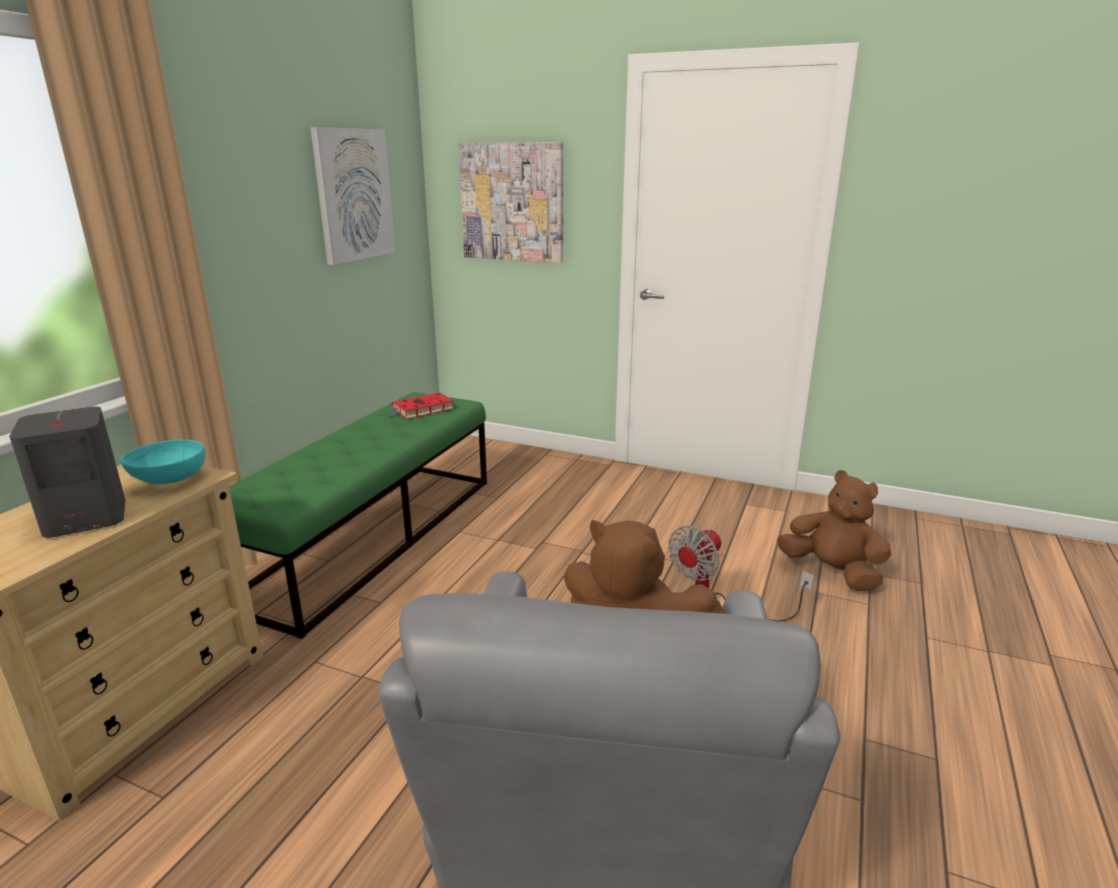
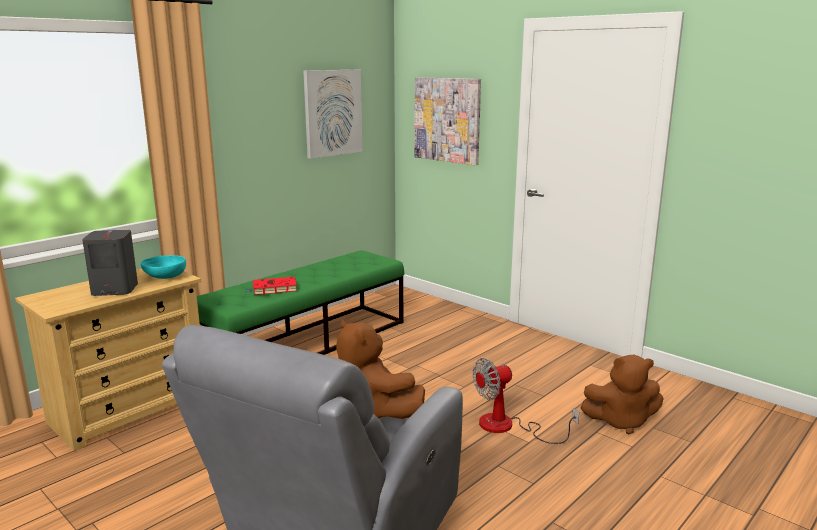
camera: 20 degrees right, 5 degrees down
red book [387,392,454,419] -> red book moved to [246,277,297,295]
brown plush toy [777,470,891,591] -> brown plush toy turned 120 degrees clockwise [581,355,664,434]

